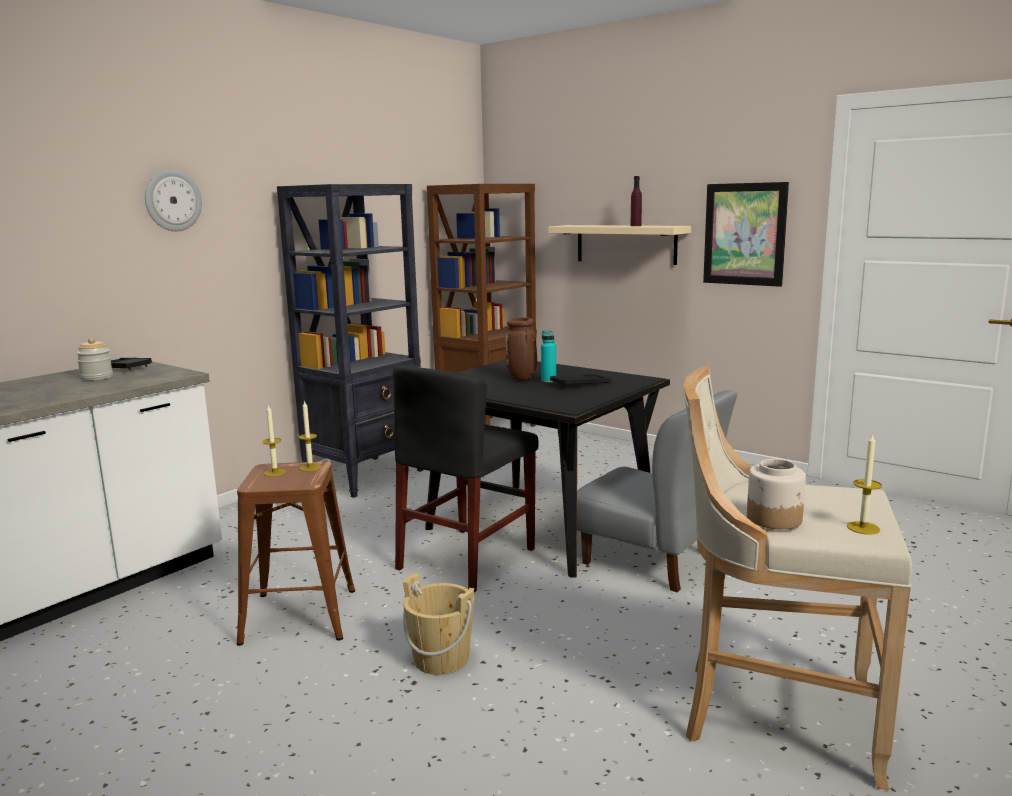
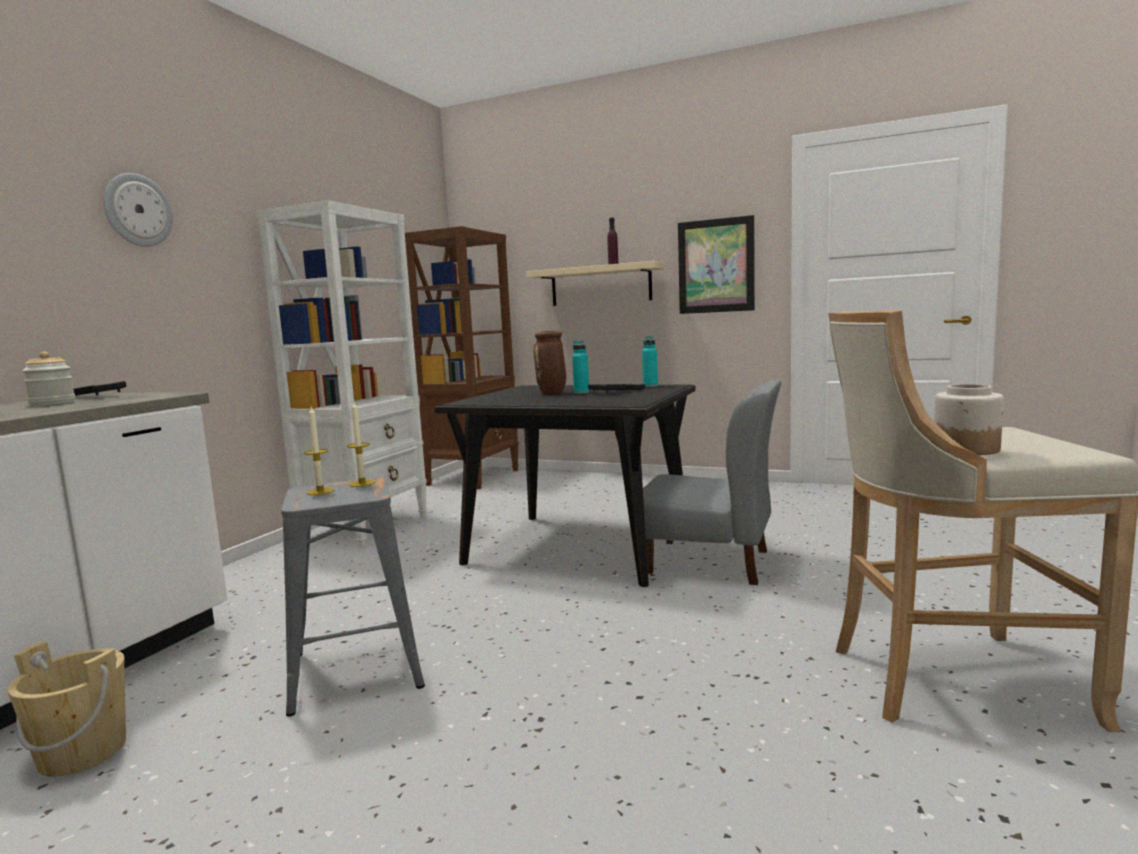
camera: 15 degrees left, 5 degrees down
brown stool [237,461,355,646] -> grey stool [281,478,425,717]
black bookcase [277,184,423,498] -> white bookcase [257,200,427,547]
black chair [393,365,539,592] -> none
beige bucket [403,573,474,675] -> beige bucket moved to [7,641,126,777]
candle [847,433,882,534] -> none
none -> turquoise bottle [642,336,658,387]

